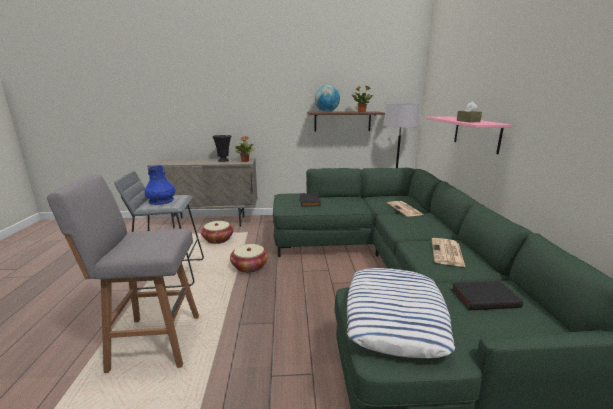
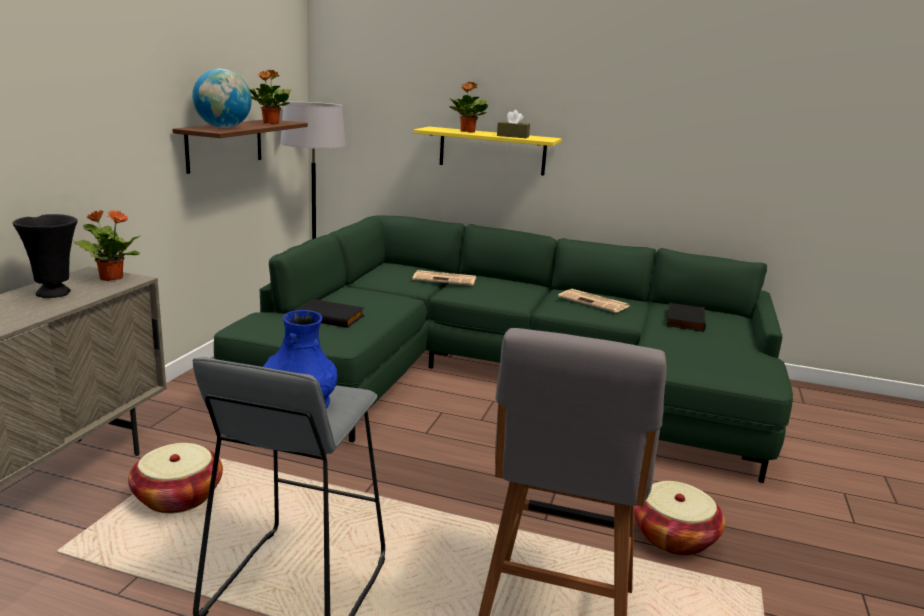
camera: 70 degrees left, 0 degrees up
basket [230,244,268,273] -> basket moved to [634,481,725,556]
pillow [347,268,456,358] -> none
pink shelf [426,117,512,154] -> yellow shelf [413,127,562,176]
none -> potted plant [449,82,488,133]

